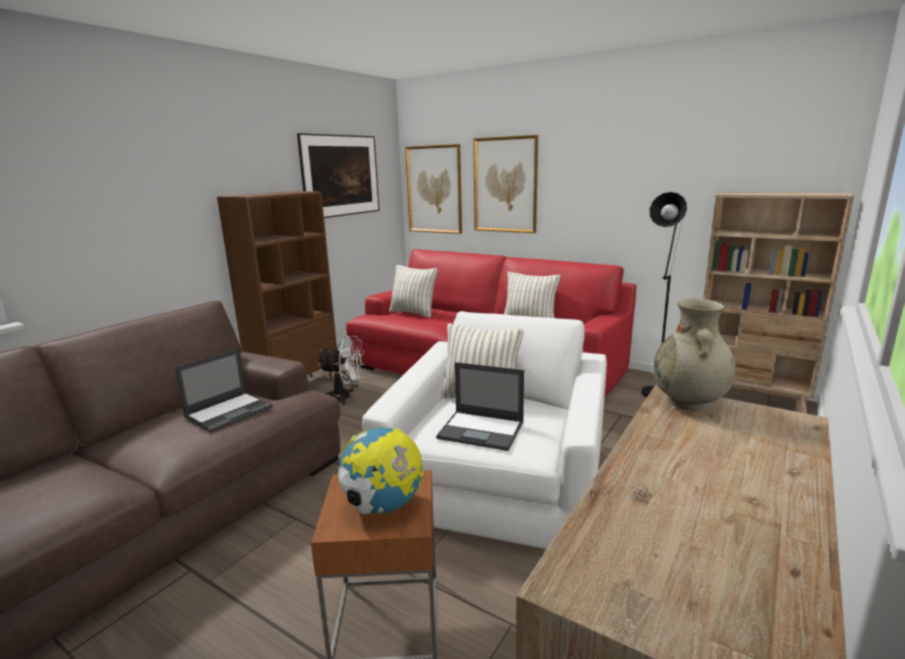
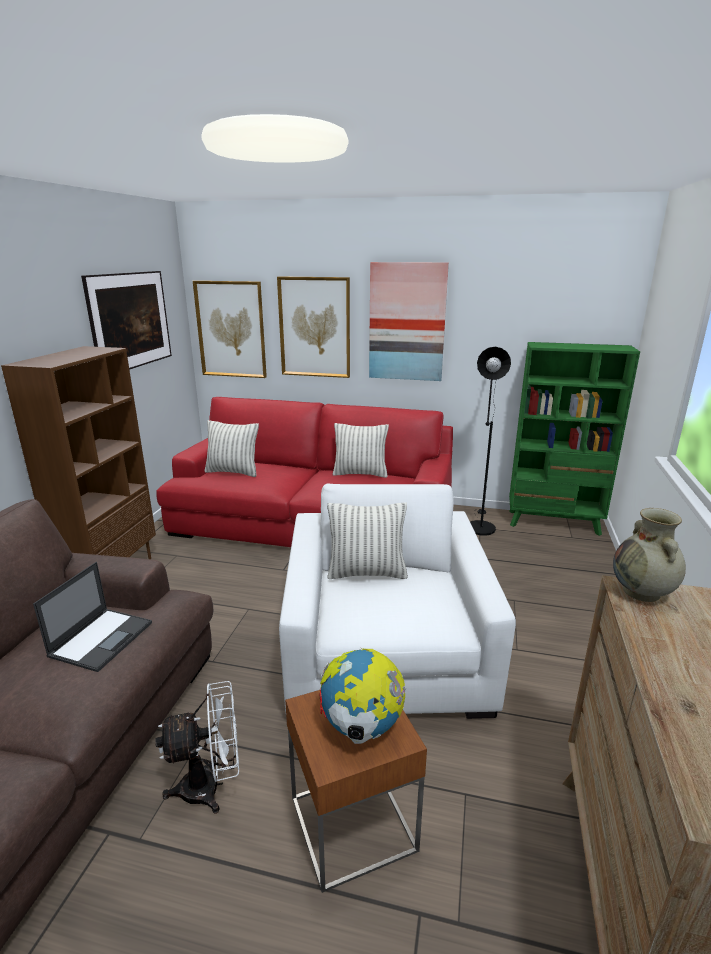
camera: 20 degrees left, 5 degrees up
white fan [318,336,364,405] -> white fan moved to [155,681,239,814]
laptop [436,362,524,451] -> none
beige bookcase [703,193,854,414] -> green bookcase [509,342,640,536]
none -> picture [369,262,449,381]

